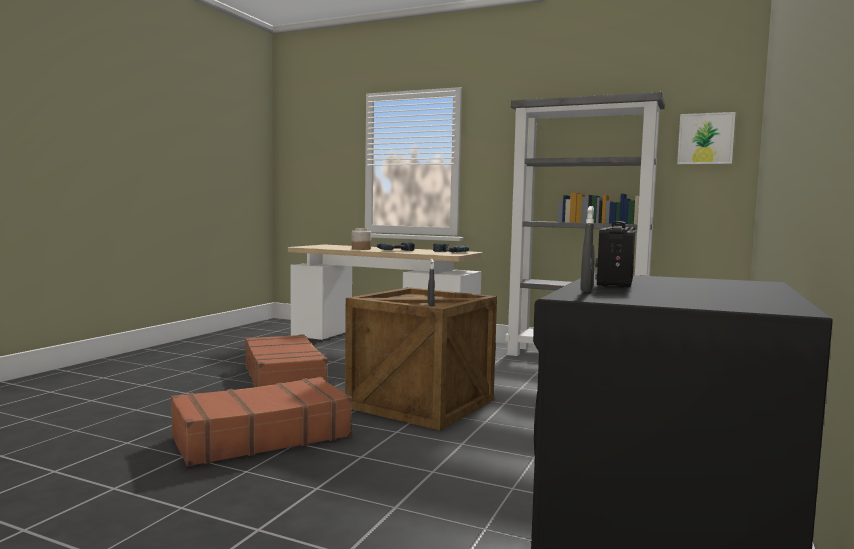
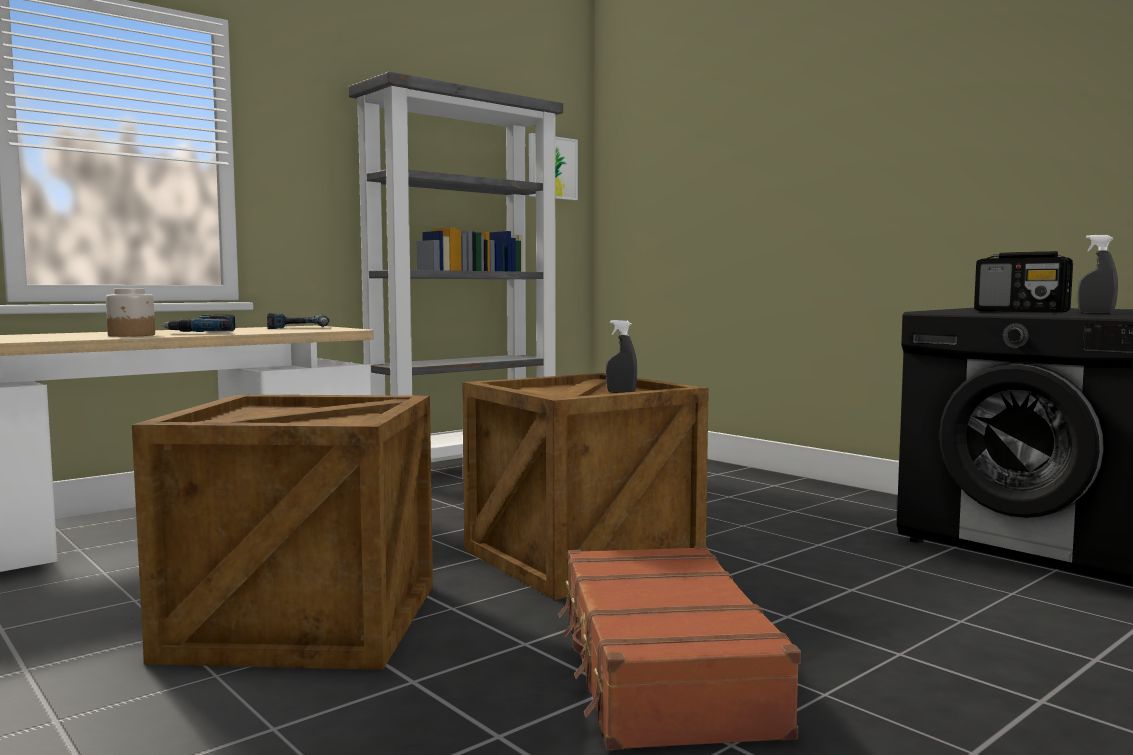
camera: 65 degrees left, 0 degrees up
brown suitcase [245,334,330,387] -> crate [132,394,433,670]

